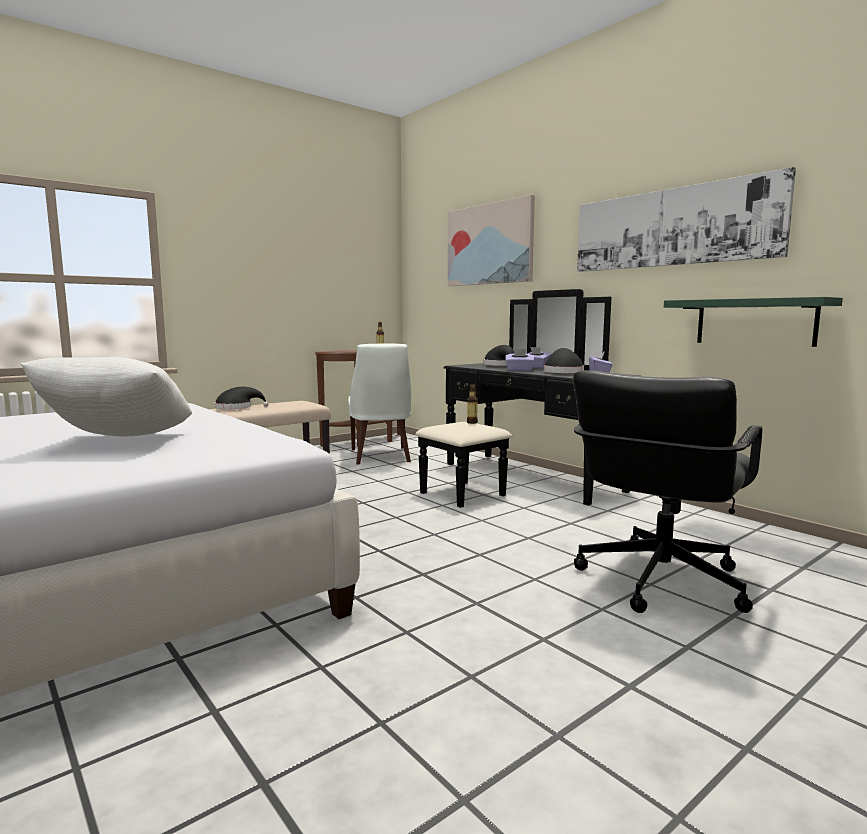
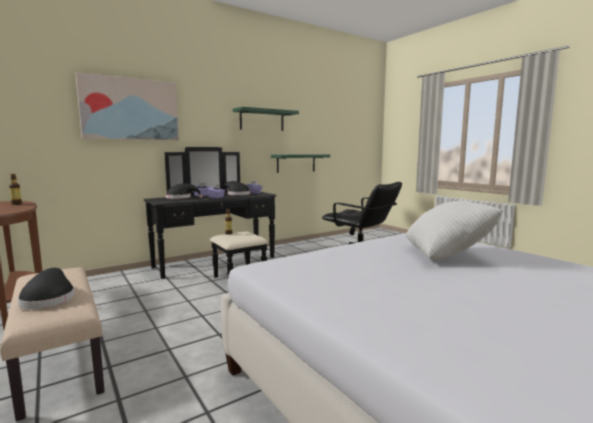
camera: 85 degrees left, 0 degrees up
white chair [348,344,411,464] -> none
picture [577,167,796,272] -> green shelf [233,107,299,131]

